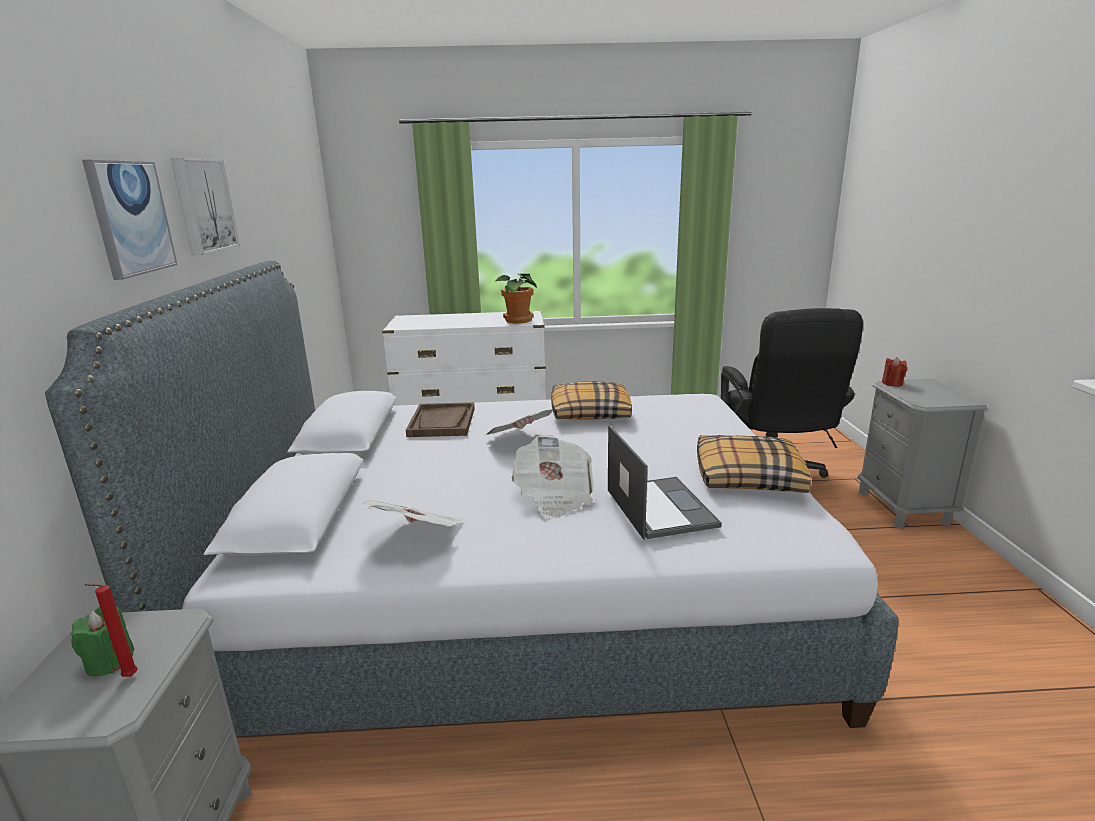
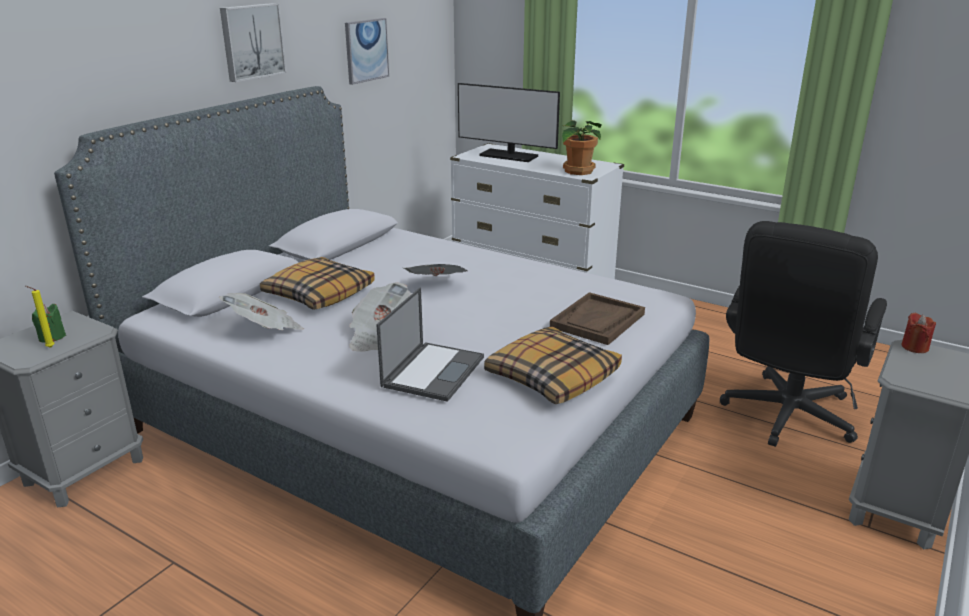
camera: 35 degrees right, 5 degrees up
picture [82,159,178,280] -> picture moved to [345,18,389,85]
red candle [85,584,138,677] -> yellow candle [26,286,55,348]
brown tray [406,402,475,437] -> brown tray moved to [550,292,645,345]
pillow [551,381,632,419] -> pillow moved to [260,257,375,310]
none -> monitor [458,83,560,162]

